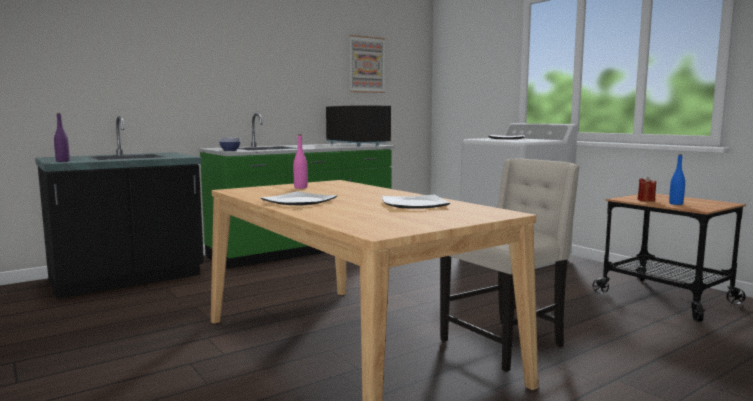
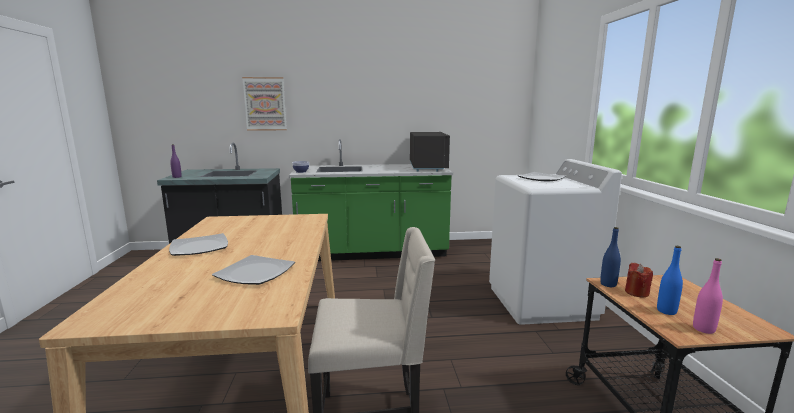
camera: 30 degrees right, 5 degrees up
pink bottle [293,134,308,189] -> pink bottle moved to [693,258,723,334]
picture [349,35,385,93] -> picture moved to [242,77,287,131]
none -> blue bottle [600,227,621,287]

